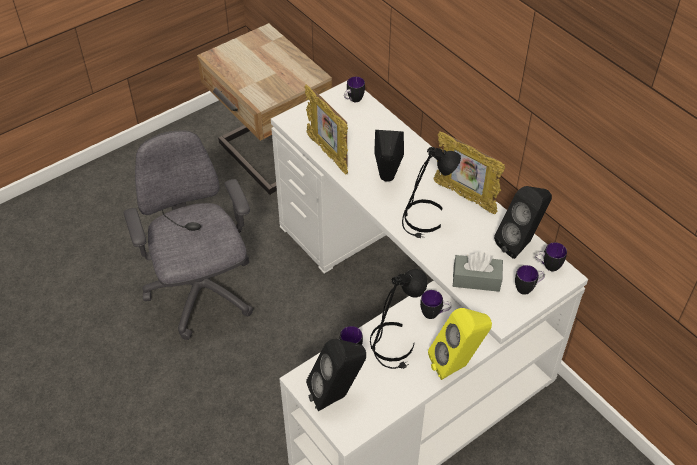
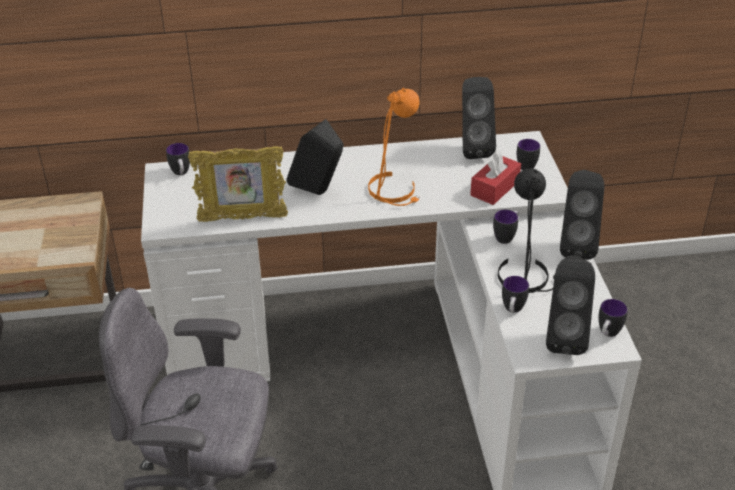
camera: 60 degrees left, 10 degrees down
black table lamp [402,147,461,238] -> orange table lamp [368,88,420,206]
yellow speaker [428,308,492,380] -> black speaker [560,170,604,260]
picture frame [433,131,505,214] -> none
grey tissue box [453,252,503,292] -> red tissue box [470,151,521,205]
mug [535,242,567,271] -> mug moved to [598,299,628,337]

